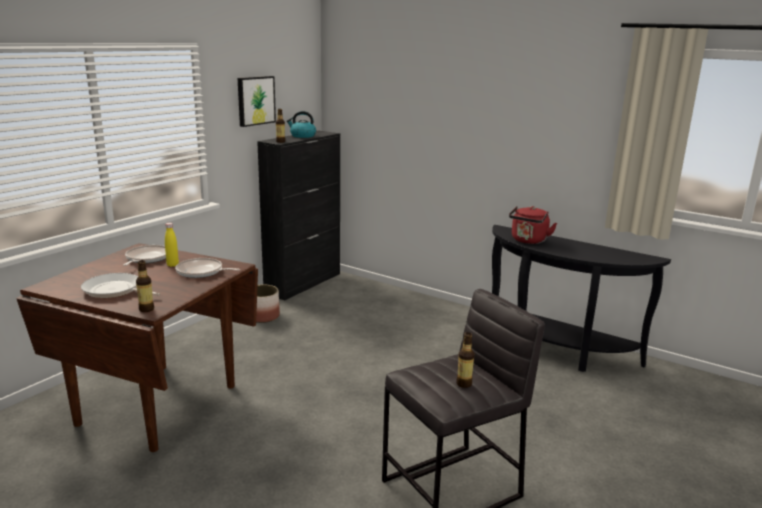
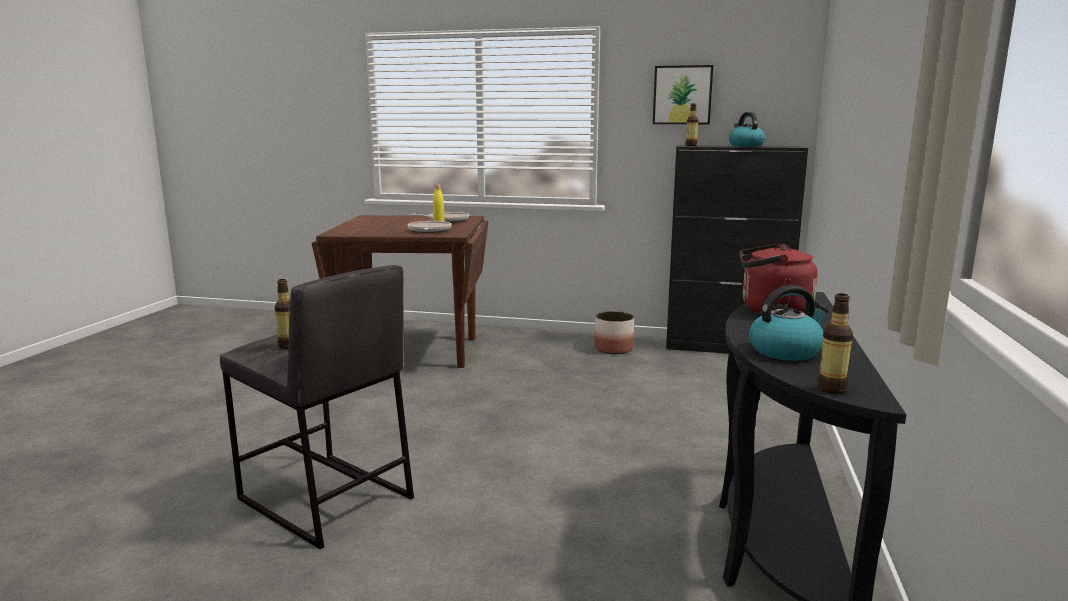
camera: 70 degrees right, 5 degrees down
frying pan [81,273,160,298] -> none
bottle [136,260,154,312] -> bottle moved to [817,293,853,394]
none -> kettle [749,285,829,361]

